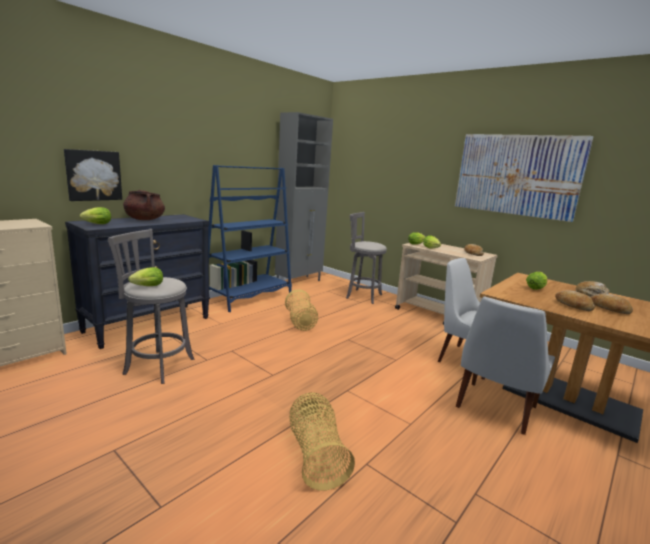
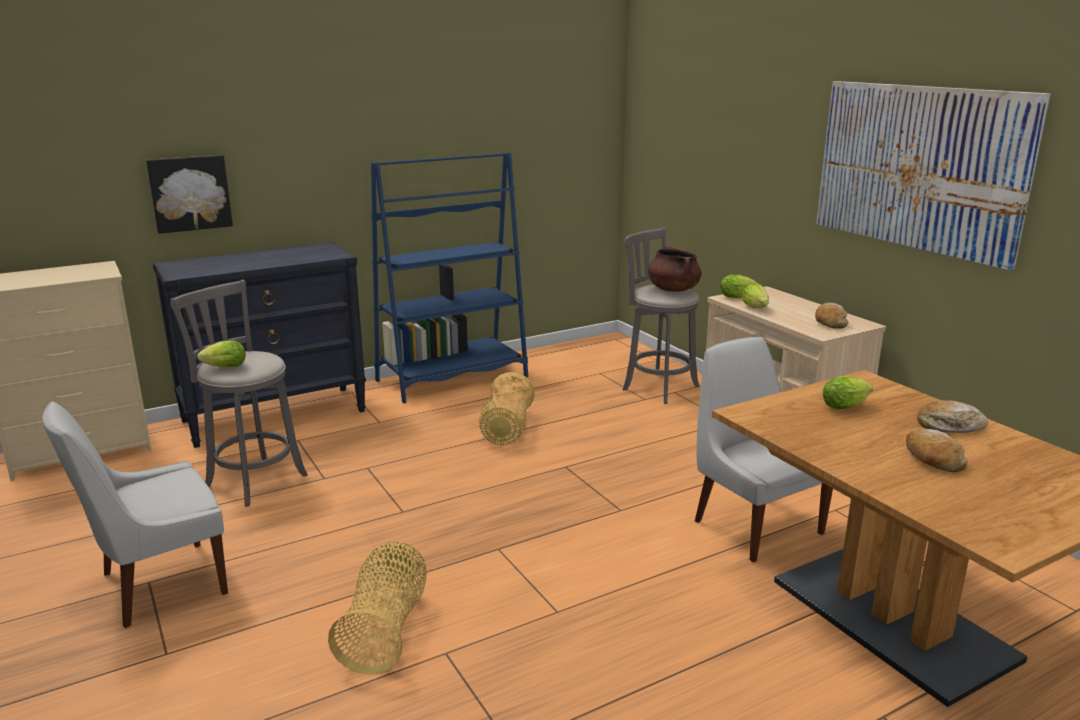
camera: 20 degrees right, 5 degrees up
lettuce [80,207,111,224] -> none
brown cooking pot [123,190,165,220] -> brown cooking pot moved to [648,246,701,292]
grey cabinet [275,112,333,289] -> none
white chair [456,296,555,435] -> white chair moved to [42,401,228,628]
bread [555,290,595,311] -> none

